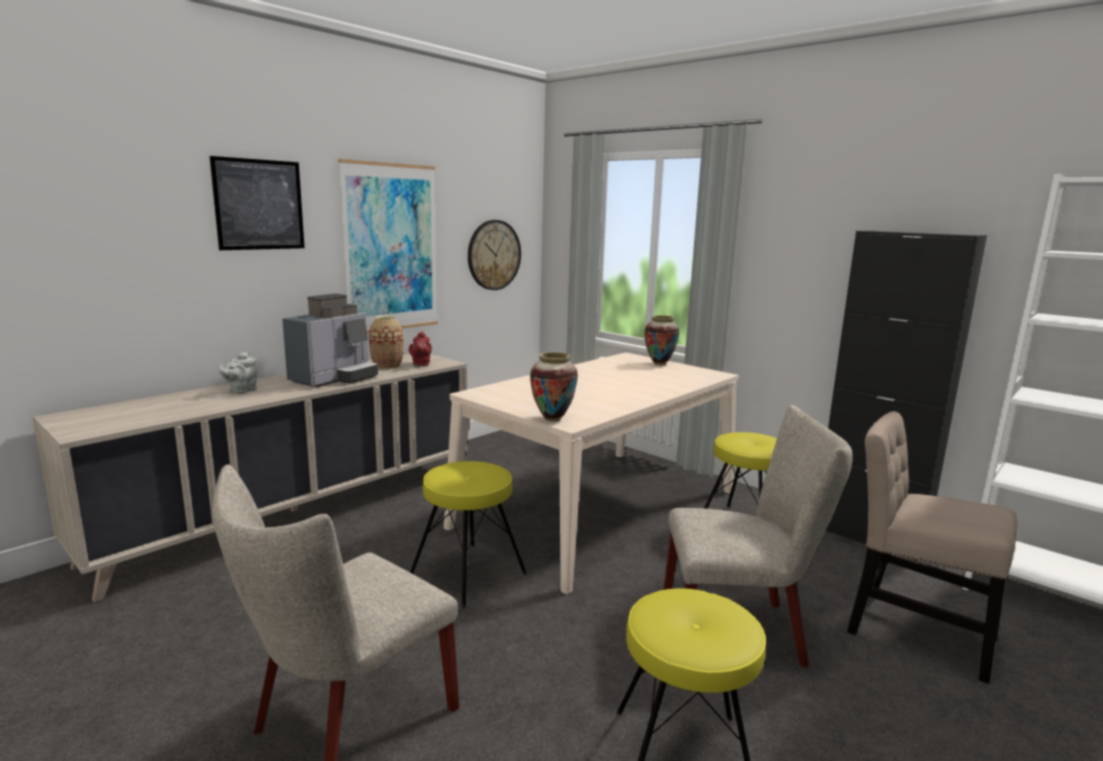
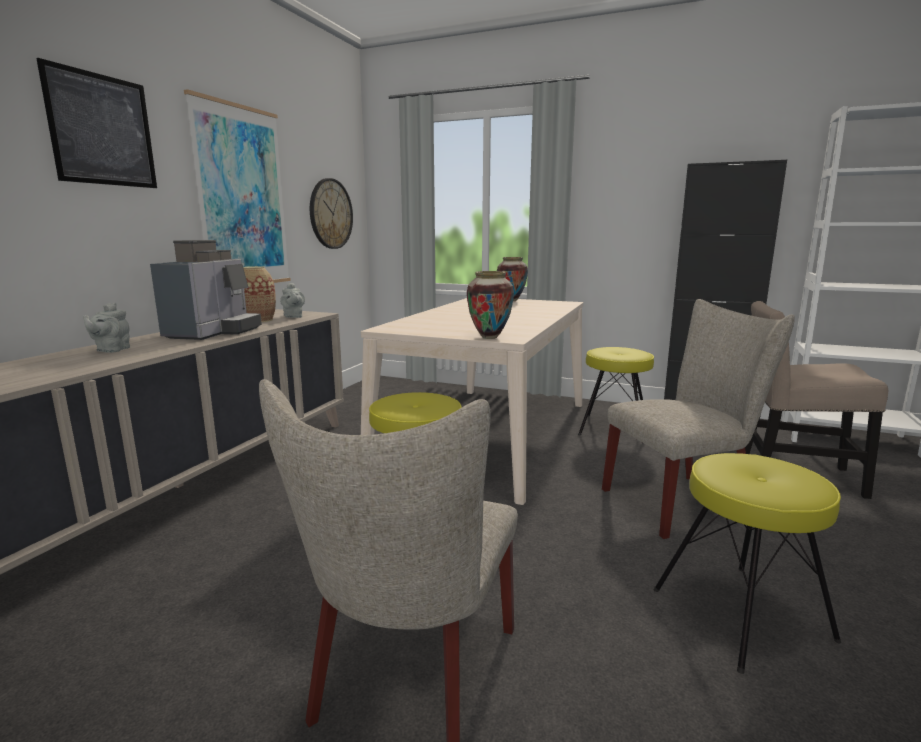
camera: 20 degrees left, 0 degrees up
red teapot [409,332,432,367] -> grey teapot [280,283,305,318]

